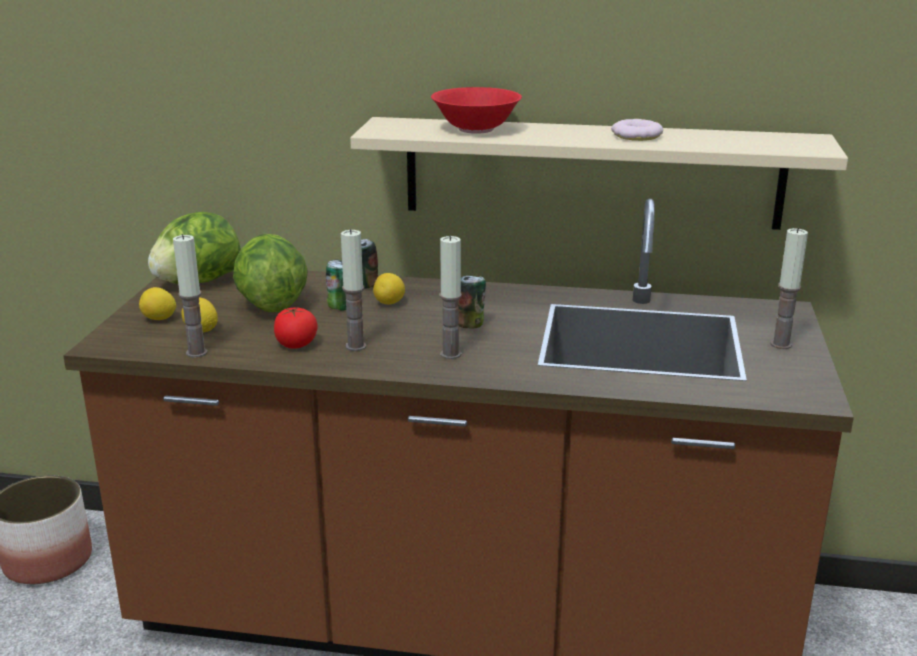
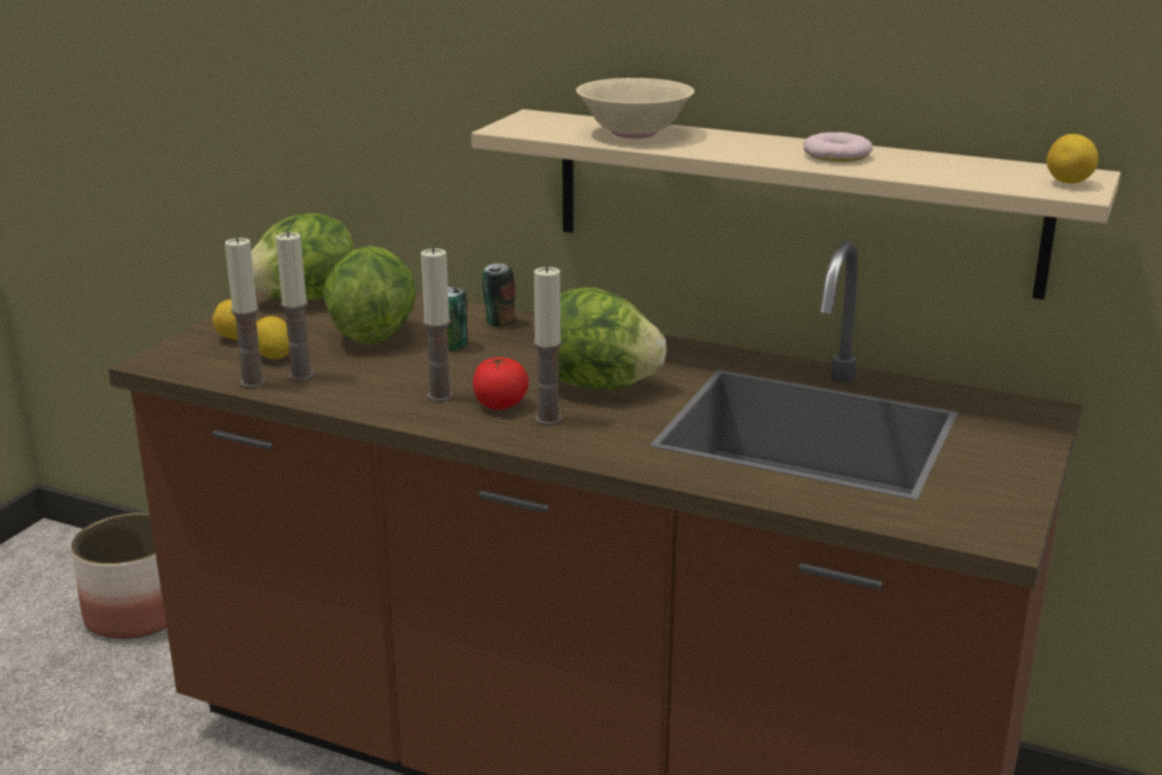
camera: 15 degrees right, 0 degrees up
tomato [274,306,318,349] -> tomato moved to [473,357,529,410]
lemon [373,273,405,304] -> lemon moved to [1047,134,1098,184]
red bowl [431,87,522,134] -> beige bowl [576,78,695,139]
can [458,276,486,328] -> lettuce [558,287,667,390]
candle [771,228,808,349] -> candle moved to [276,231,314,381]

